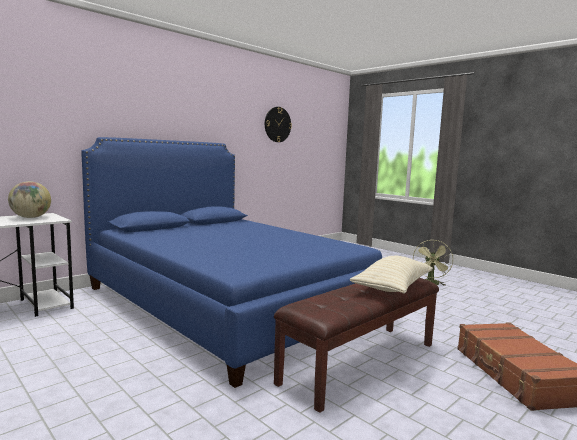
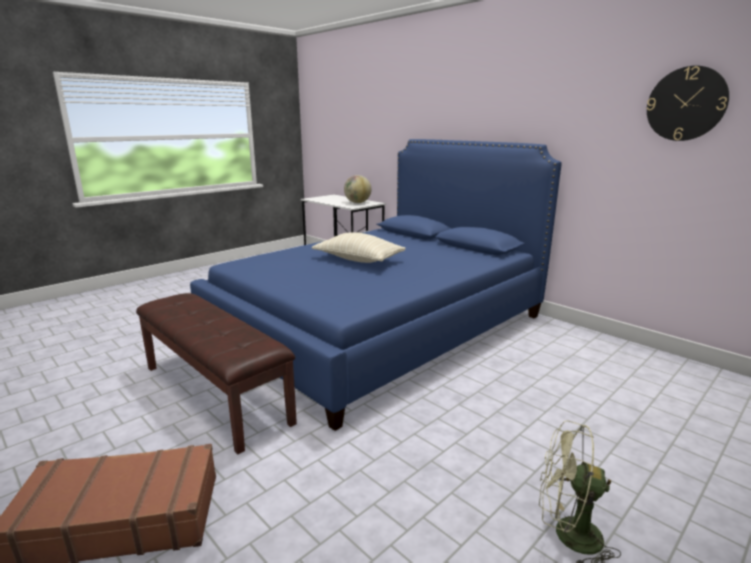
camera: 90 degrees right, 10 degrees up
beige pillow [350,256,433,294] -> beige pillow moved to [312,232,406,263]

